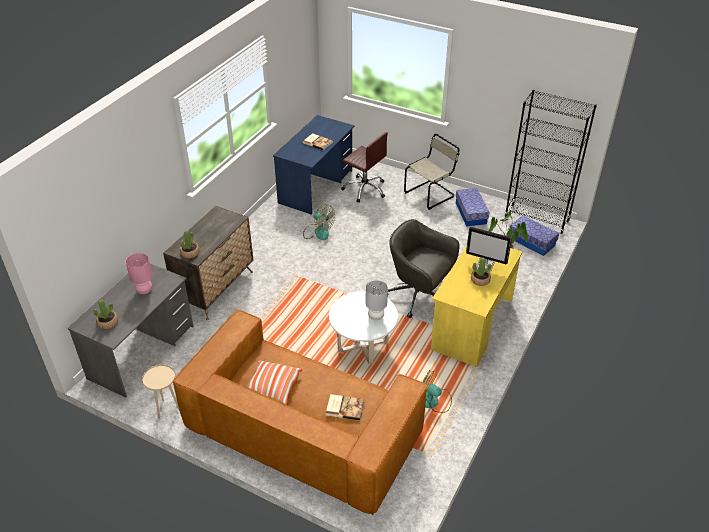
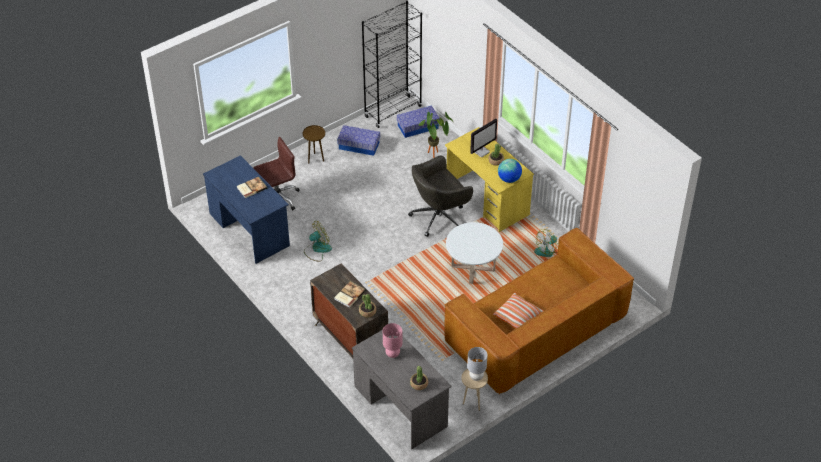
camera: 65 degrees left, 5 degrees up
book [325,394,364,420] -> book moved to [334,281,366,308]
grey table lamp [365,280,388,321] -> grey table lamp moved to [467,347,487,381]
beige chair [404,134,460,210] -> brown side table [303,125,325,164]
none -> globe [498,159,522,183]

